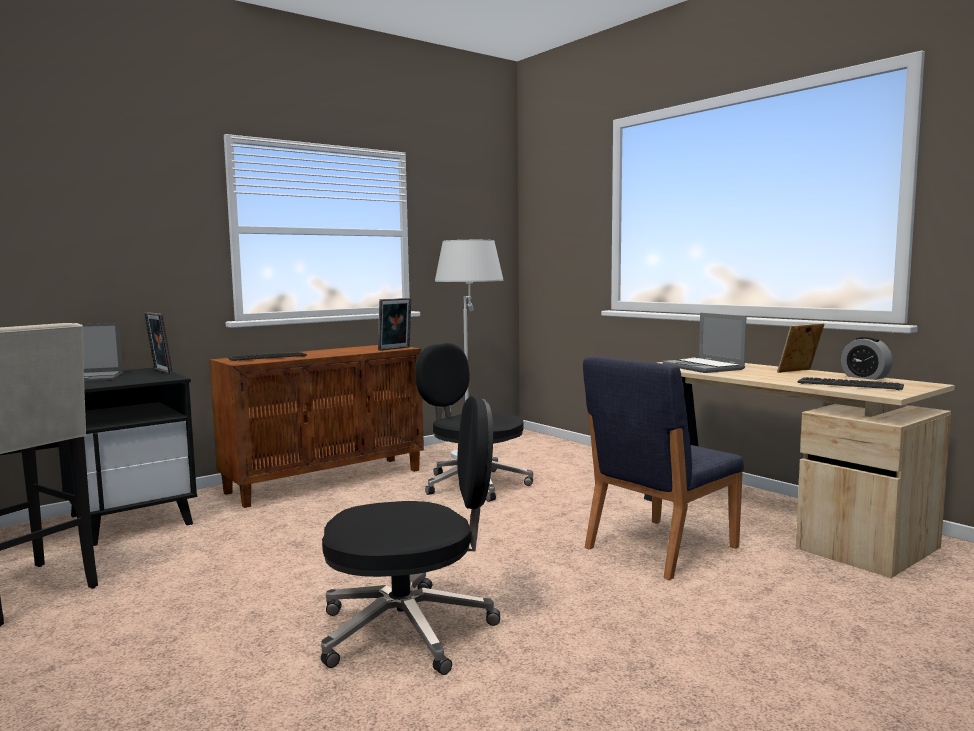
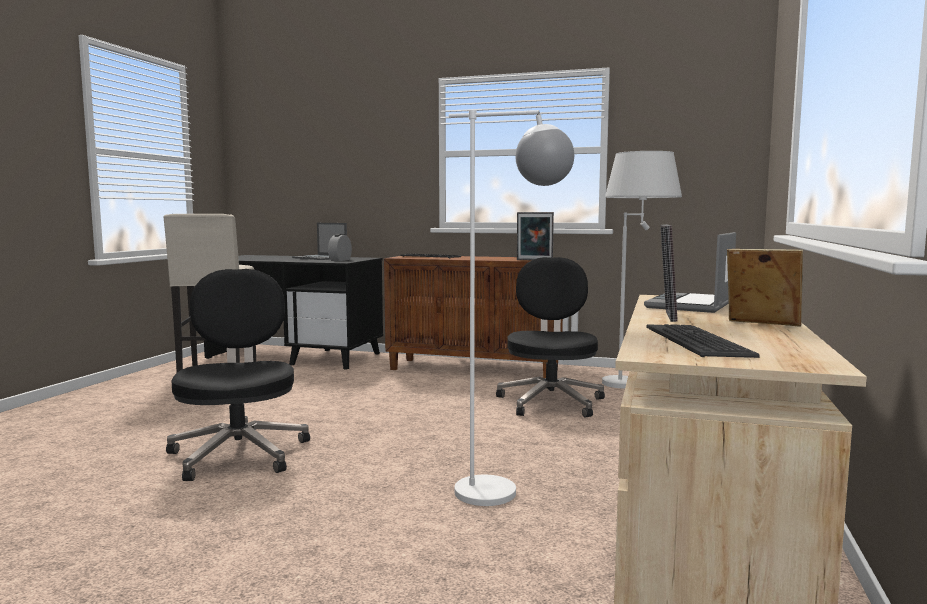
camera: 55 degrees right, 0 degrees up
picture frame [144,312,173,374] -> picture frame moved to [660,224,678,322]
black office chair [321,396,500,675] -> black office chair turned 150 degrees counterclockwise [166,269,310,481]
blue chair [583,357,744,580] -> white floor lamp [449,110,574,506]
alarm clock [841,336,893,380] -> alarm clock moved to [328,234,352,261]

